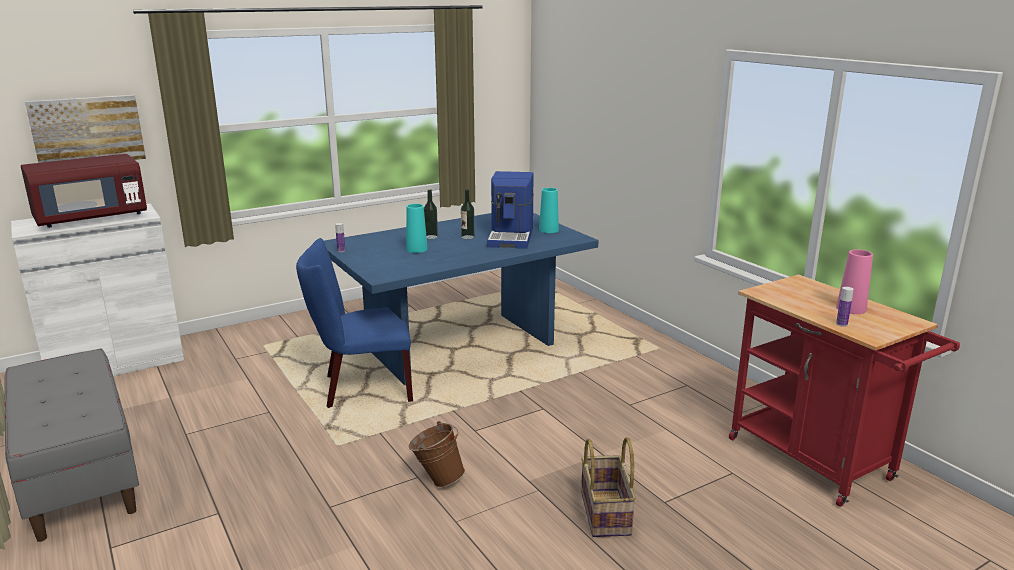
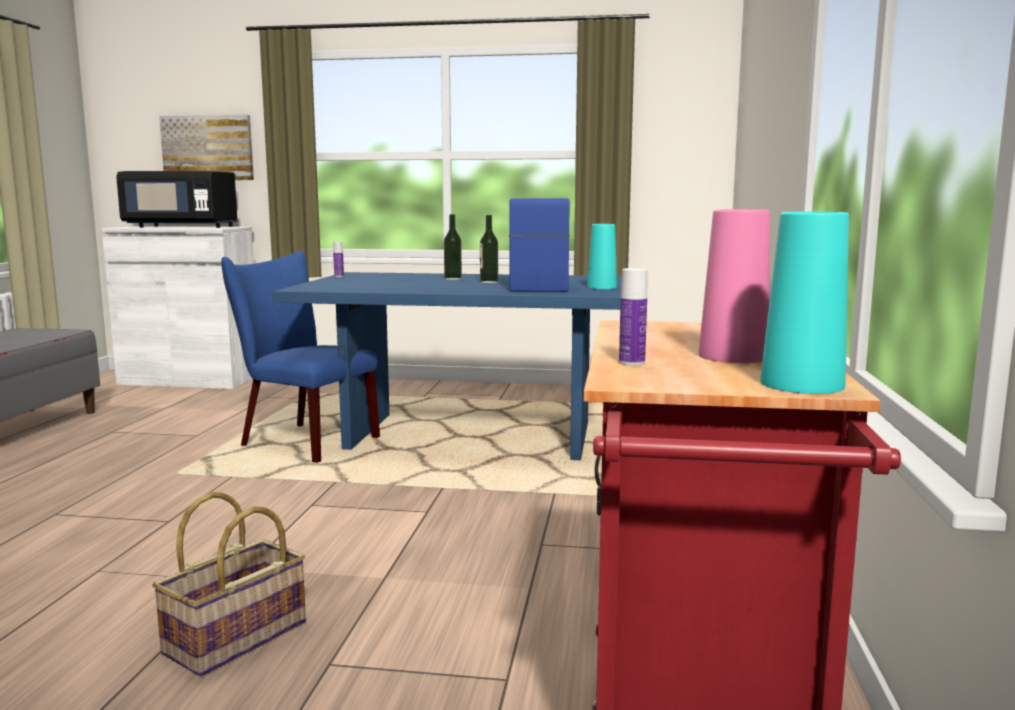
camera: 40 degrees right, 10 degrees down
red microwave [21,154,147,228] -> black microwave [116,171,238,228]
turquoise vase [406,204,428,253] -> turquoise vase moved to [760,212,849,394]
brown bucket [409,421,465,487] -> none
coffee machine [487,171,534,249] -> coffee machine turned 135 degrees clockwise [509,198,570,292]

